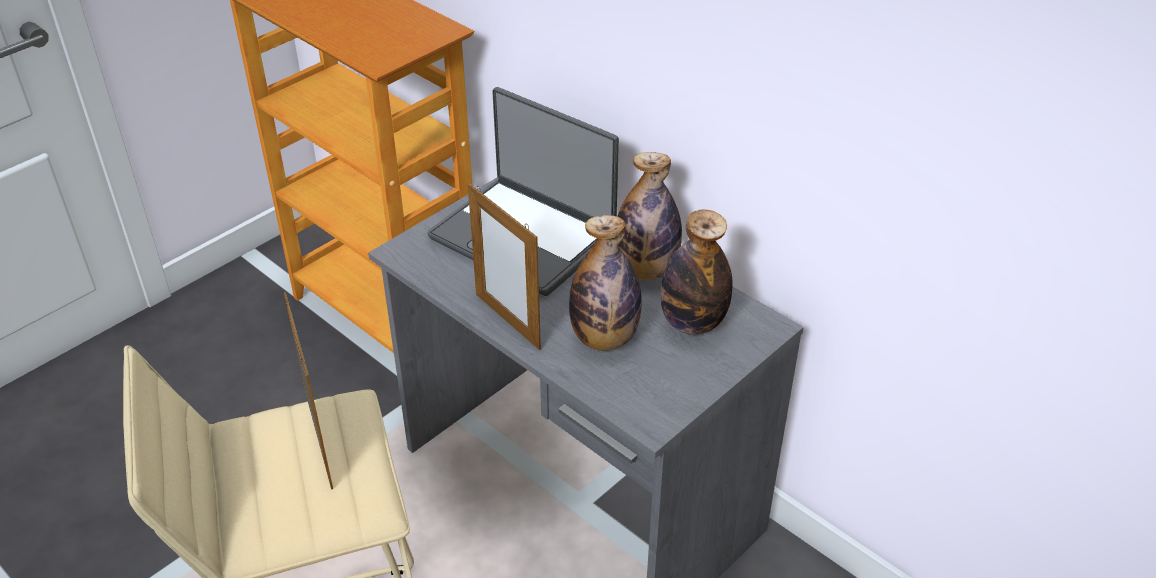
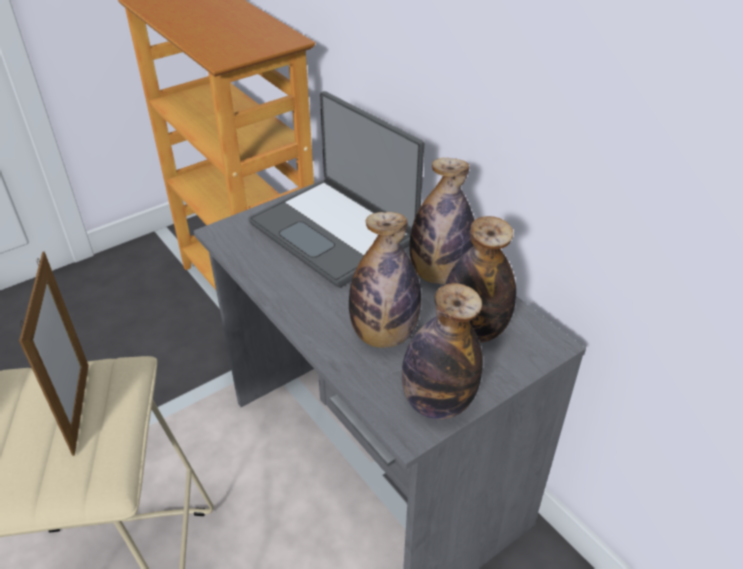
camera: 10 degrees right, 0 degrees up
picture frame [468,183,541,350] -> none
none -> bottle [402,283,483,420]

